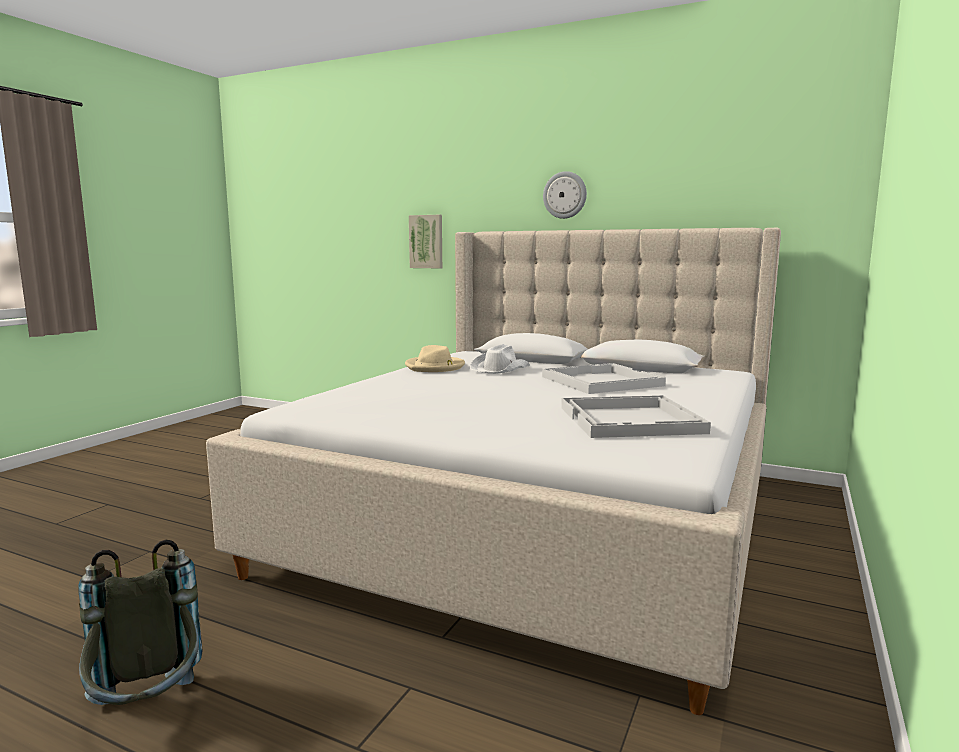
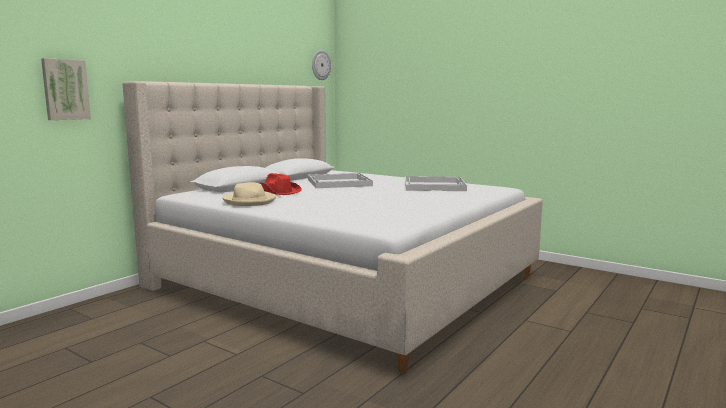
camera: 80 degrees left, 0 degrees up
grey backpack [78,539,203,705] -> none
white hat [470,344,530,374] -> red hat [259,173,301,195]
wall clock [543,171,587,219] -> wall clock moved to [312,50,331,80]

